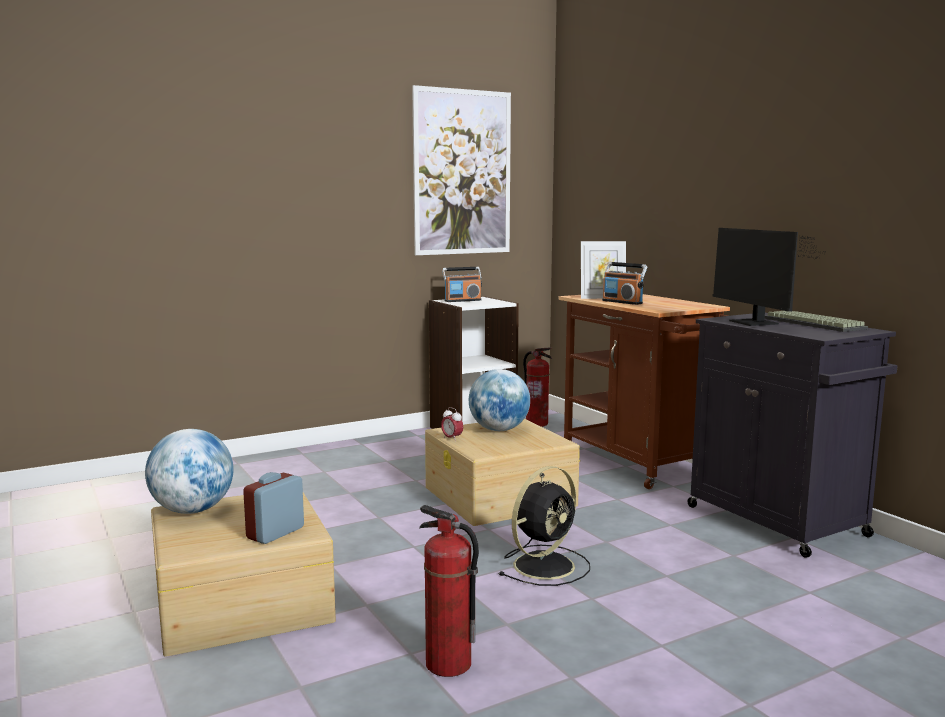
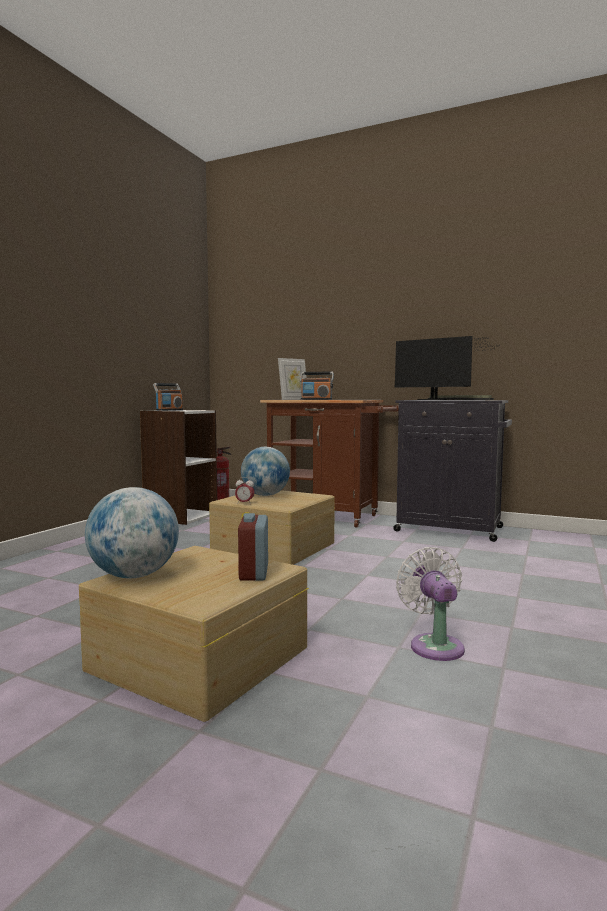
camera: 35 degrees left, 5 degrees down
picture [412,85,511,255] -> none
fire extinguisher [419,505,479,677] -> white fan [396,547,465,661]
black fan [499,466,590,586] -> none

